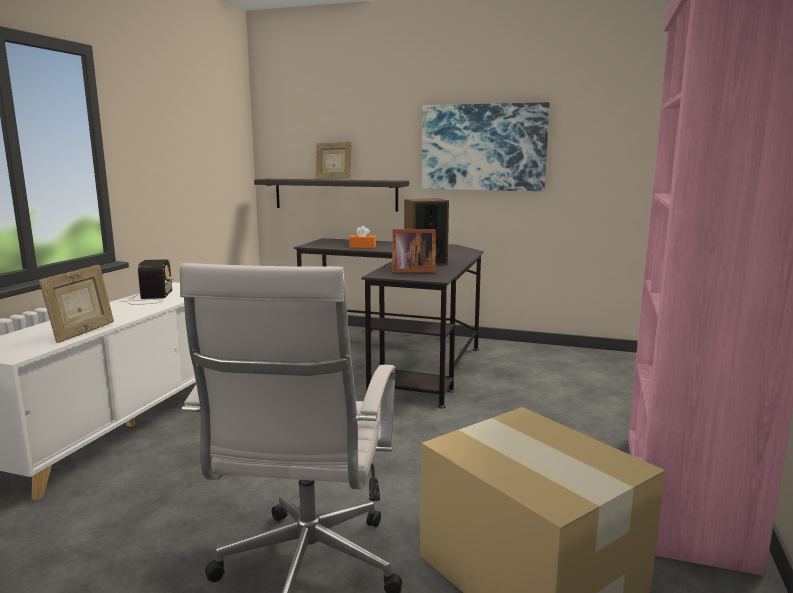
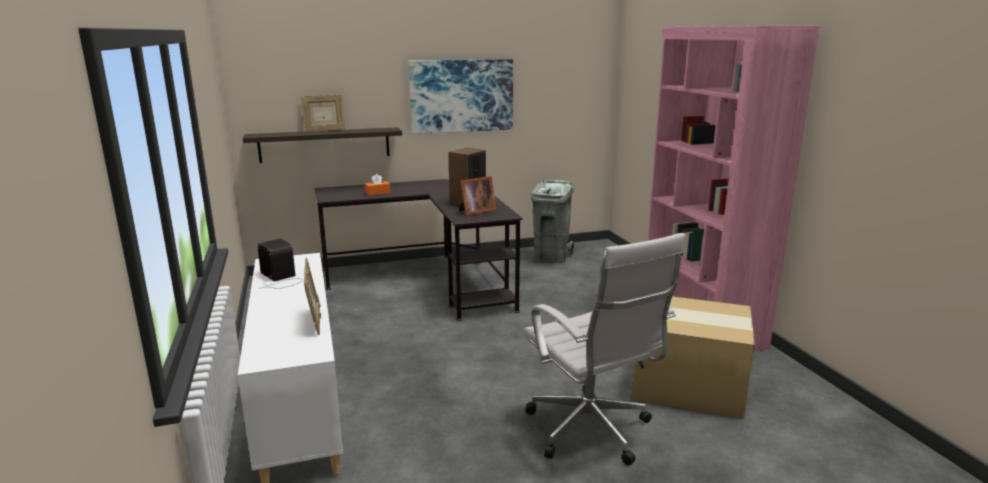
camera: 35 degrees left, 5 degrees up
none -> grey trash can [531,180,574,264]

